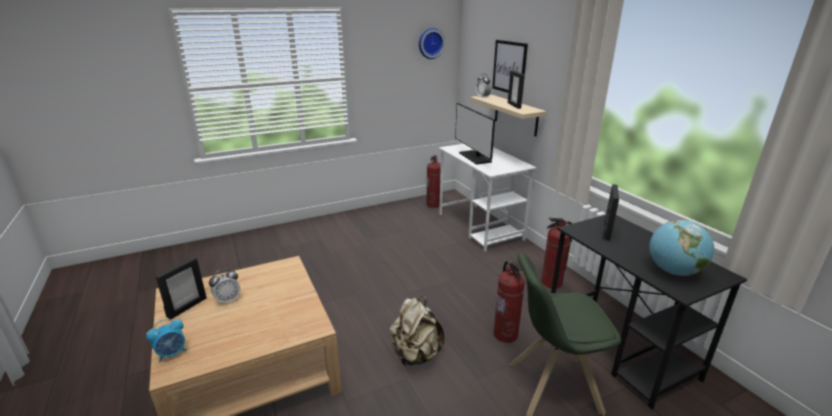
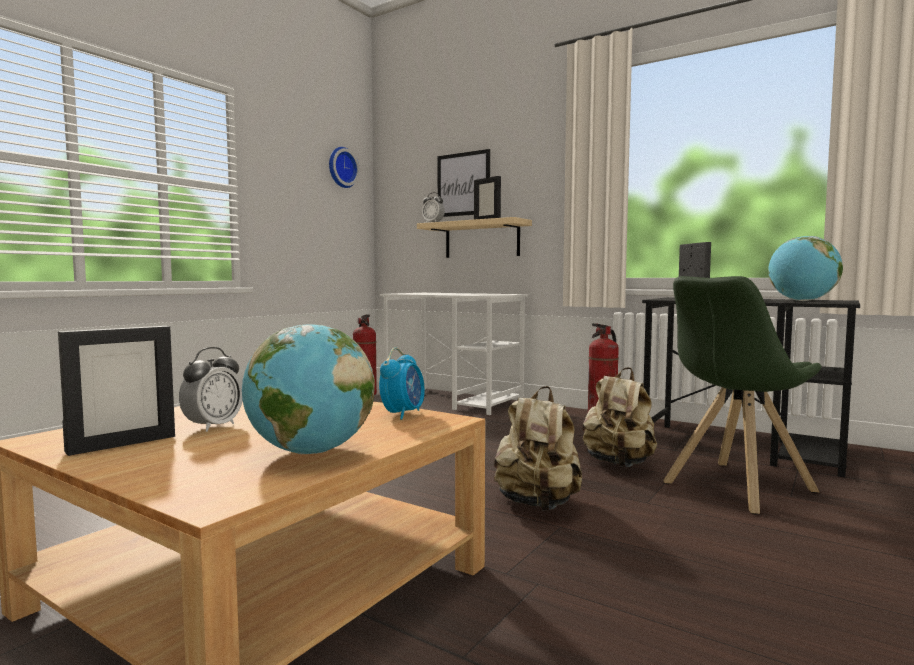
camera: 30 degrees left, 20 degrees down
alarm clock [146,319,186,362] -> alarm clock moved to [379,347,425,420]
picture frame [155,257,207,319] -> picture frame turned 45 degrees clockwise [58,326,175,456]
monitor [455,103,495,165] -> none
fire extinguisher [493,261,525,343] -> beige backpack [582,367,657,467]
none -> globe [242,324,375,454]

